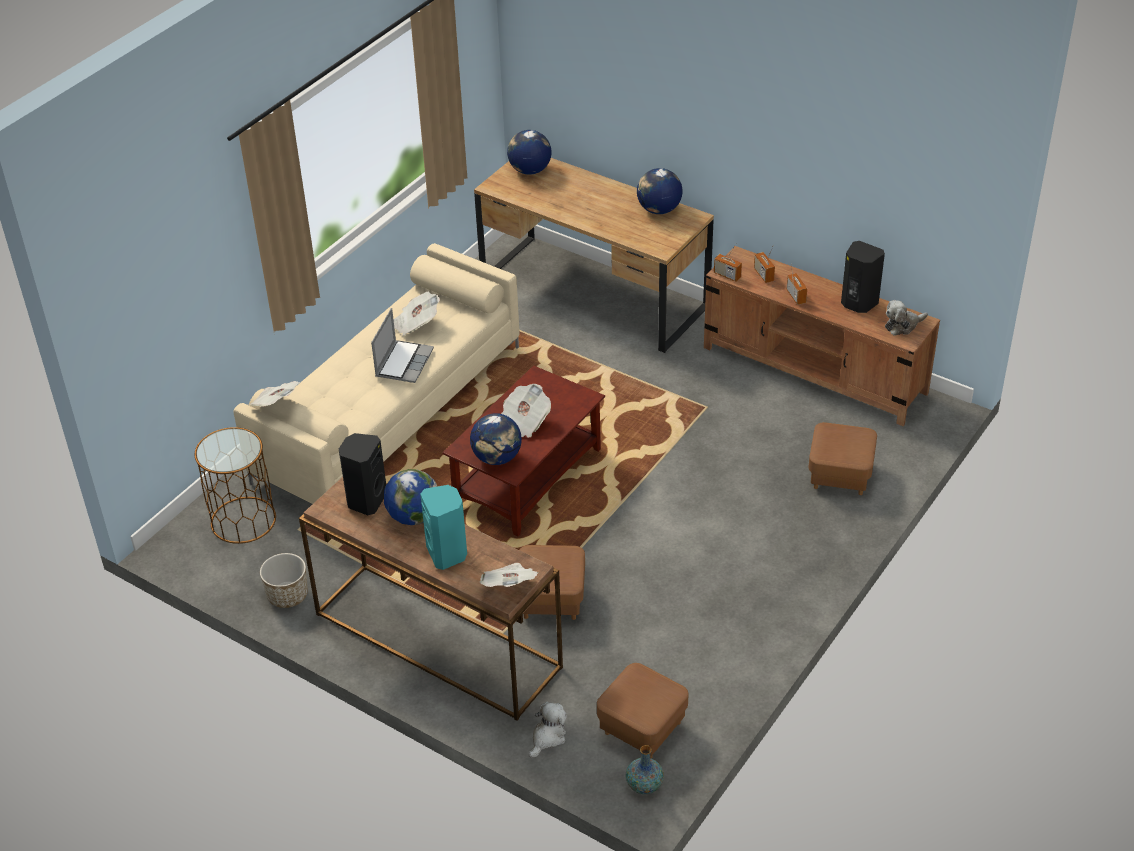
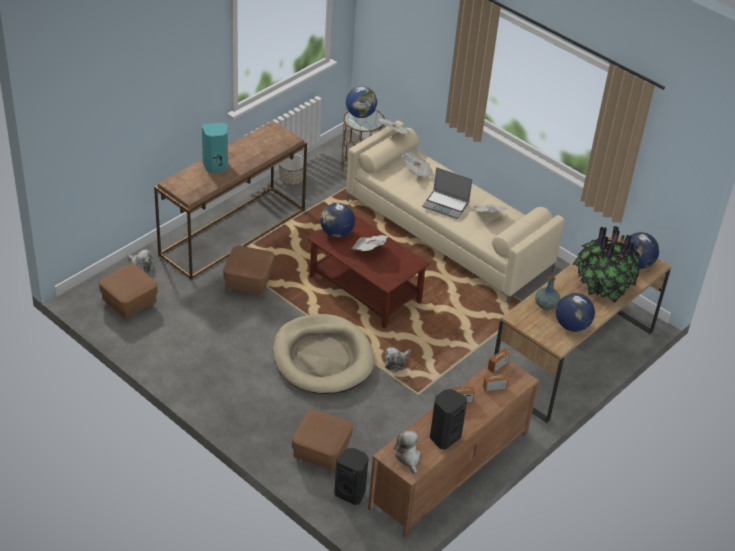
camera: 95 degrees right, 0 degrees up
black speaker [339,433,386,515] -> black speaker moved to [334,448,369,505]
globe [384,469,437,525] -> globe moved to [346,86,377,118]
newspaper [480,563,539,587] -> newspaper moved to [402,152,435,178]
vase [626,745,664,794] -> vase moved to [535,276,560,310]
none -> beige dog bed [273,314,374,394]
none -> plush toy [385,347,411,373]
none -> potted plant [572,226,641,303]

